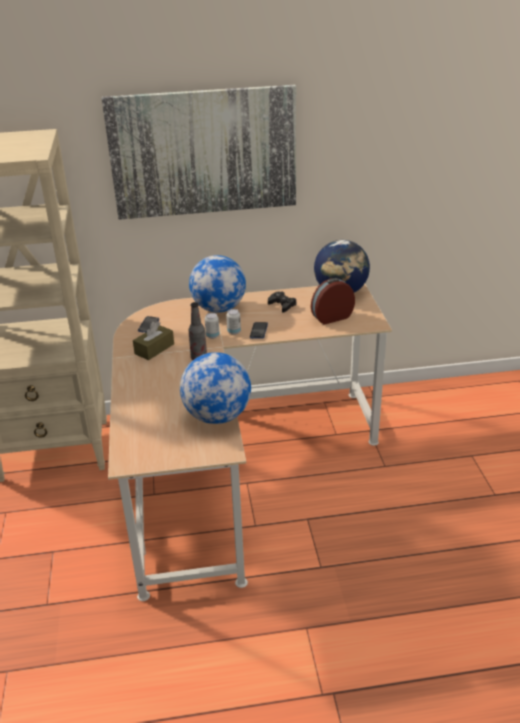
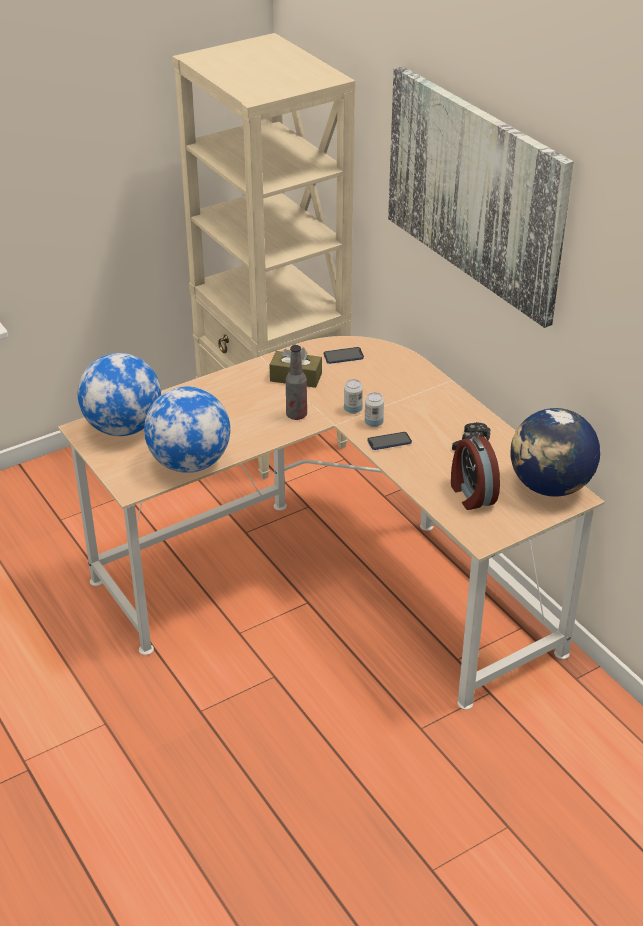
camera: 65 degrees right, 5 degrees up
globe [189,255,246,313] -> globe moved to [78,353,161,436]
alarm clock [311,278,355,324] -> alarm clock turned 150 degrees counterclockwise [451,436,500,510]

